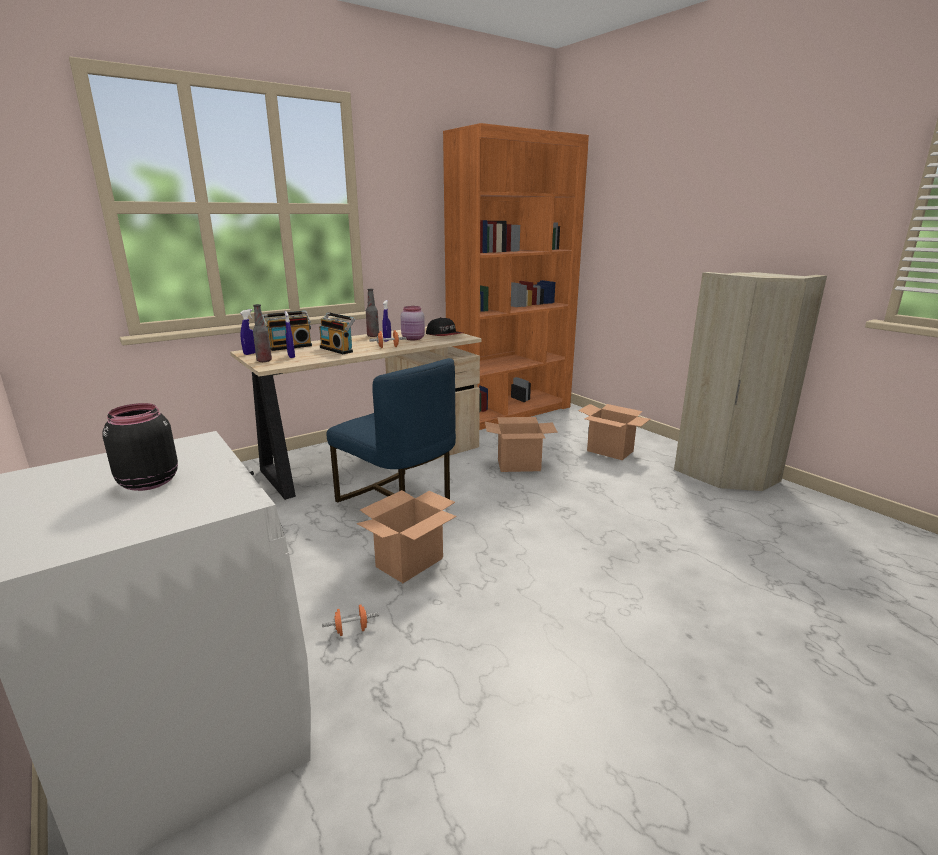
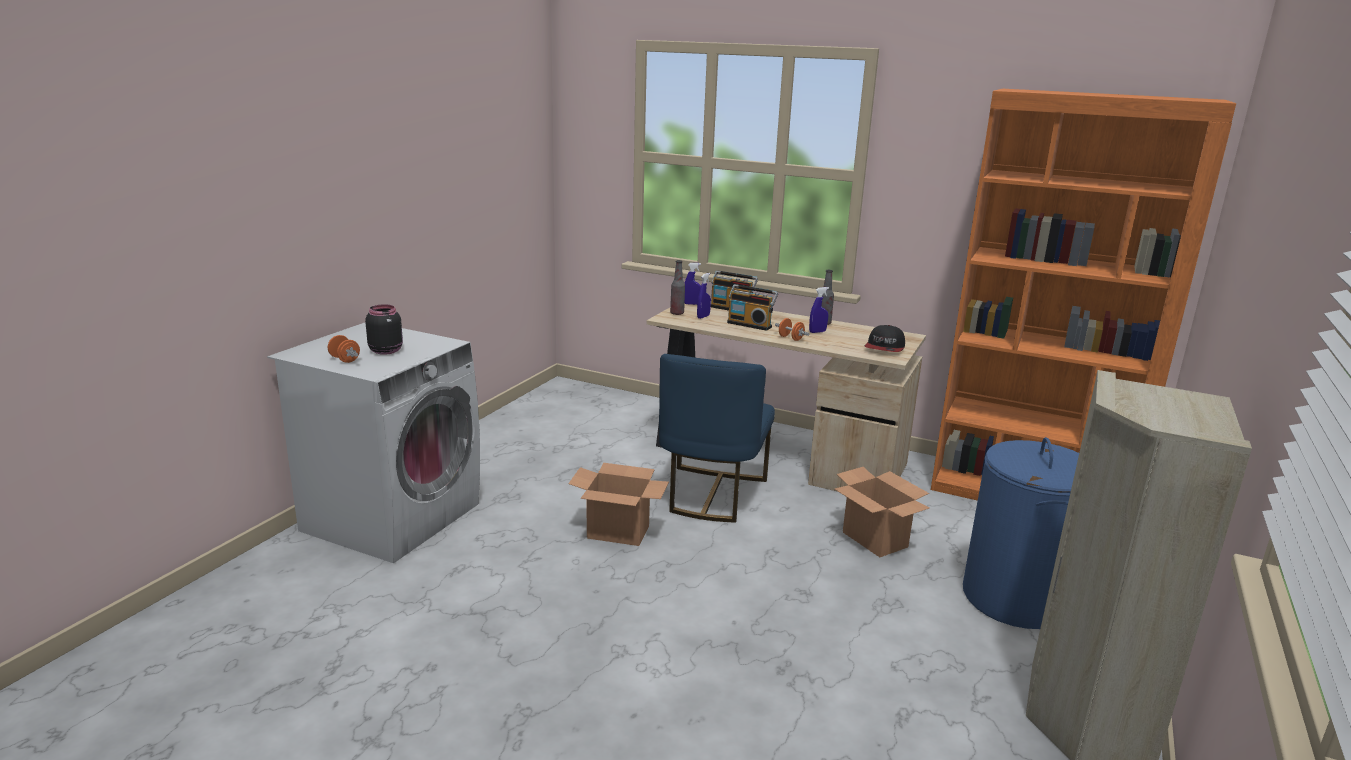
camera: 60 degrees right, 0 degrees up
radio [319,312,355,354] -> radio turned 75 degrees counterclockwise [727,284,778,331]
orange dumbbell [322,604,379,636] -> orange dumbbell moved to [328,335,360,363]
pink jar [401,306,425,340] -> none
cardboard box [578,404,650,460] -> blue laundry basket [963,437,1079,629]

